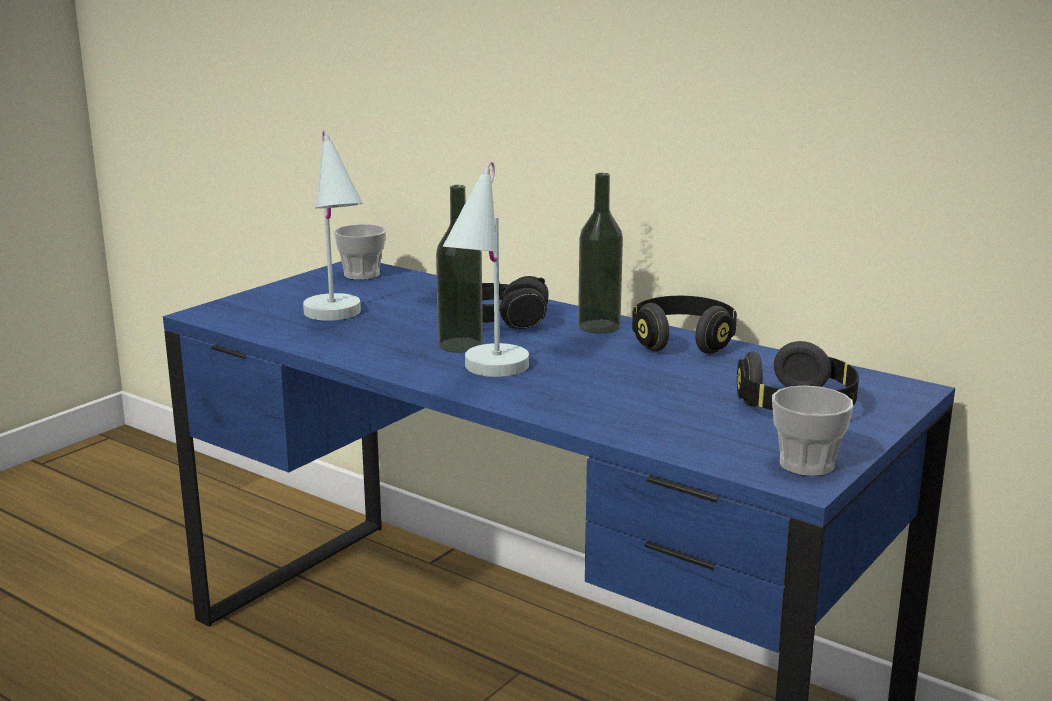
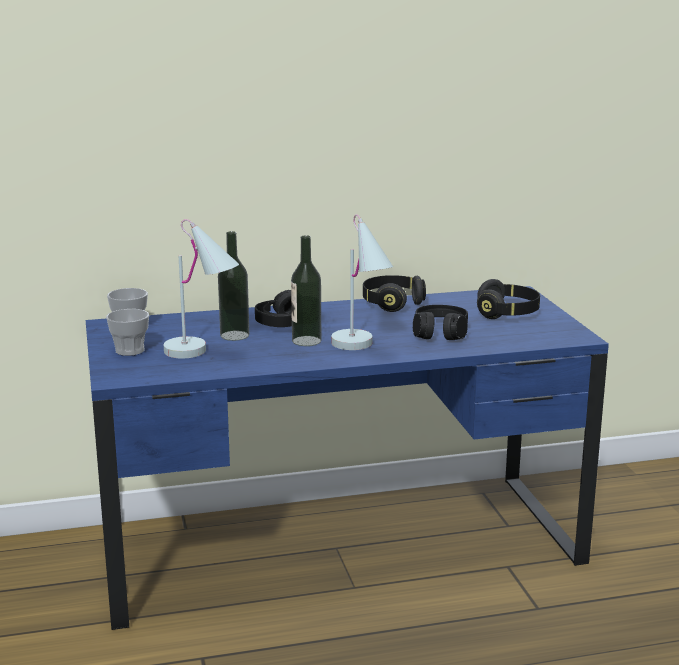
camera: 50 degrees left, 0 degrees up
bottle [578,173,623,334] -> bottle moved to [218,231,249,341]
cup [772,385,853,476] -> cup moved to [106,309,149,356]
none -> black headphones [413,305,468,340]

